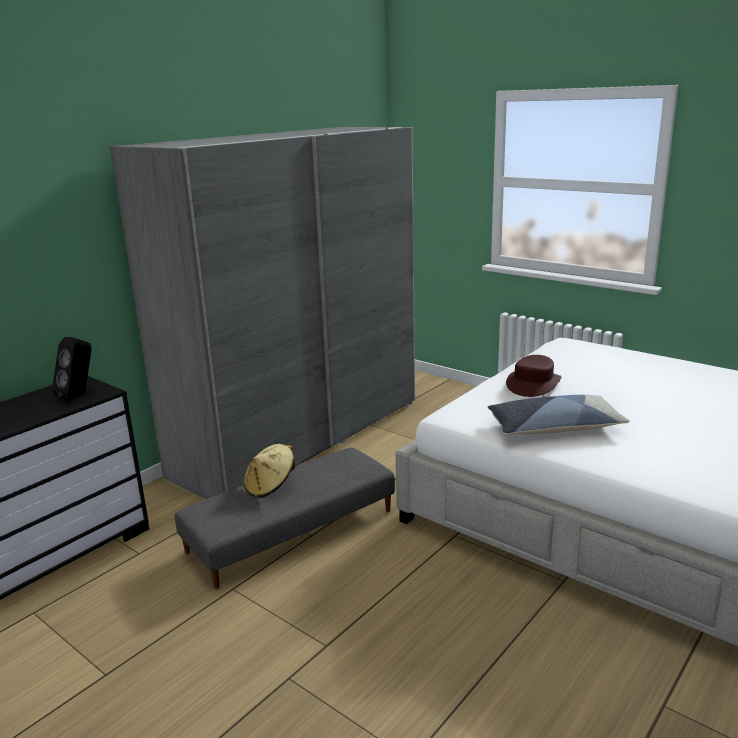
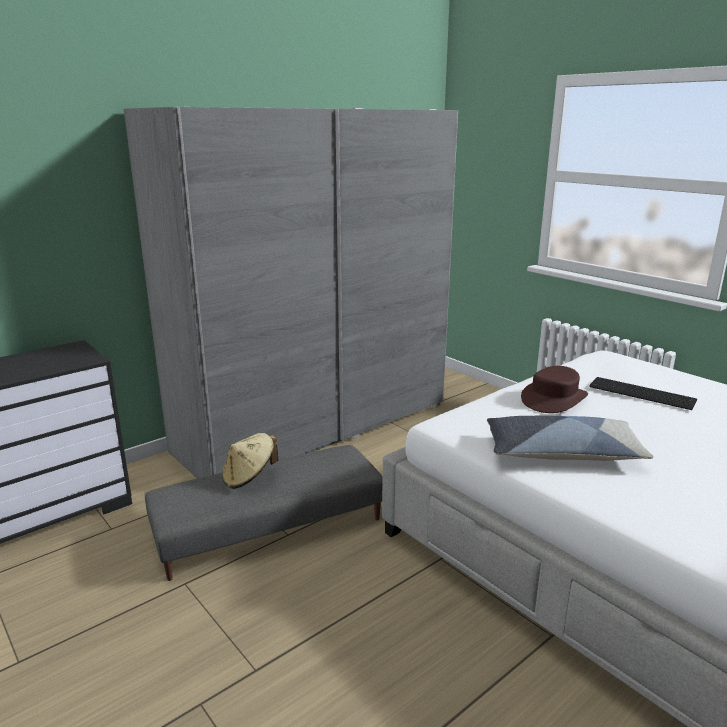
camera: 10 degrees right, 0 degrees up
black speaker [52,337,92,401] -> none
none -> keyboard [589,377,697,410]

